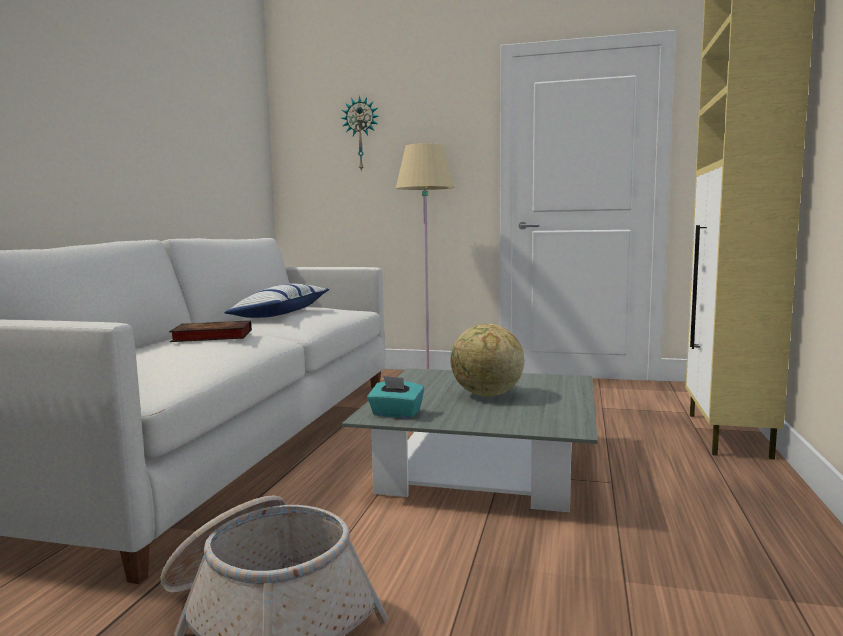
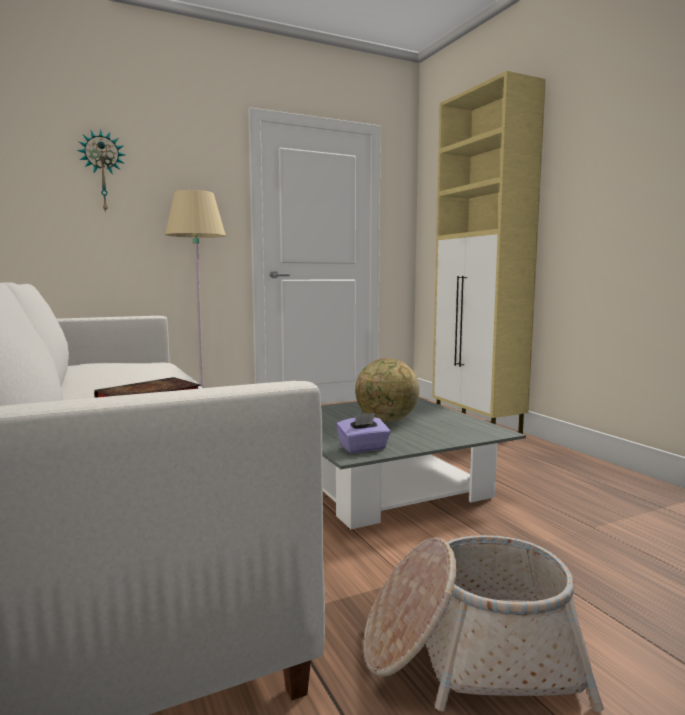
camera: 40 degrees left, 0 degrees up
pillow [224,284,329,318] -> none
turquoise tissue box [367,376,424,418] -> purple tissue box [336,413,391,453]

